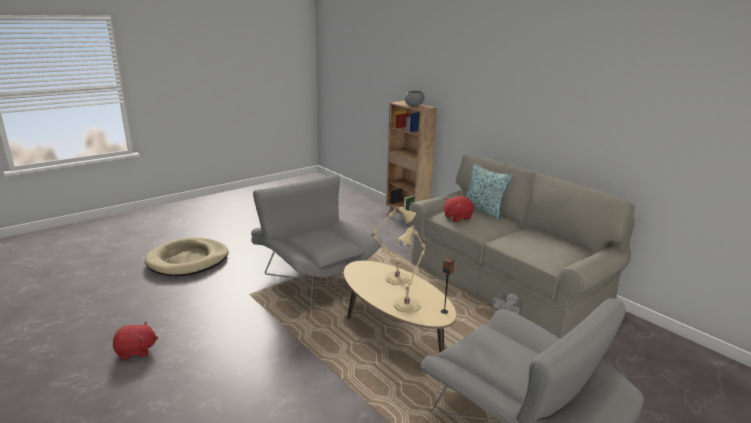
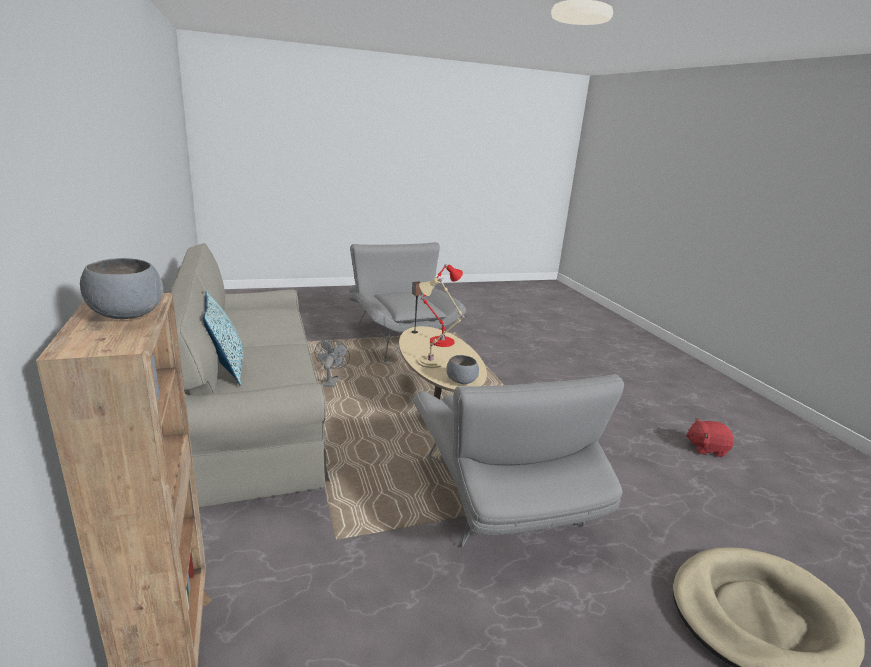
camera: 160 degrees left, 0 degrees up
beige table lamp [394,225,426,313] -> red table lamp [421,264,463,347]
red plush toy [444,196,474,222] -> none
none -> grey bowl [446,355,479,384]

